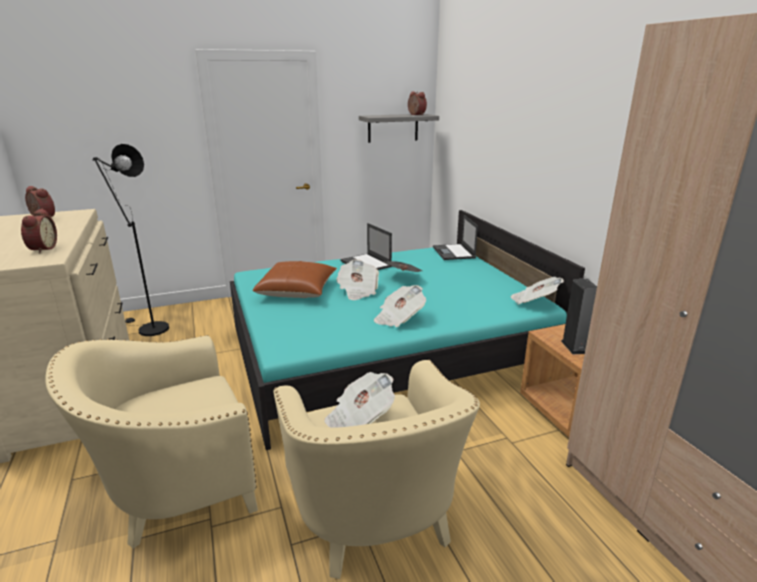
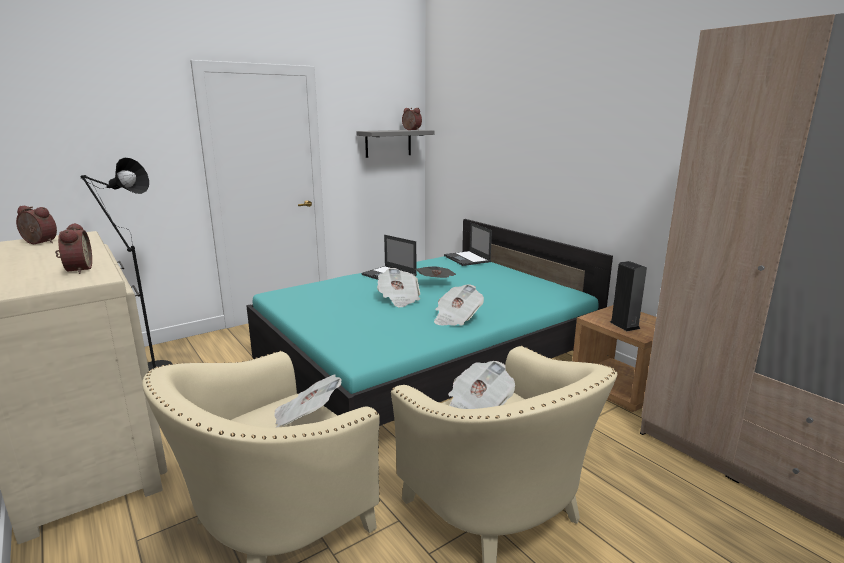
camera: 15 degrees left, 5 degrees down
brown pillow [252,261,337,298] -> none
newspaper [510,277,564,305] -> newspaper moved to [274,375,342,427]

